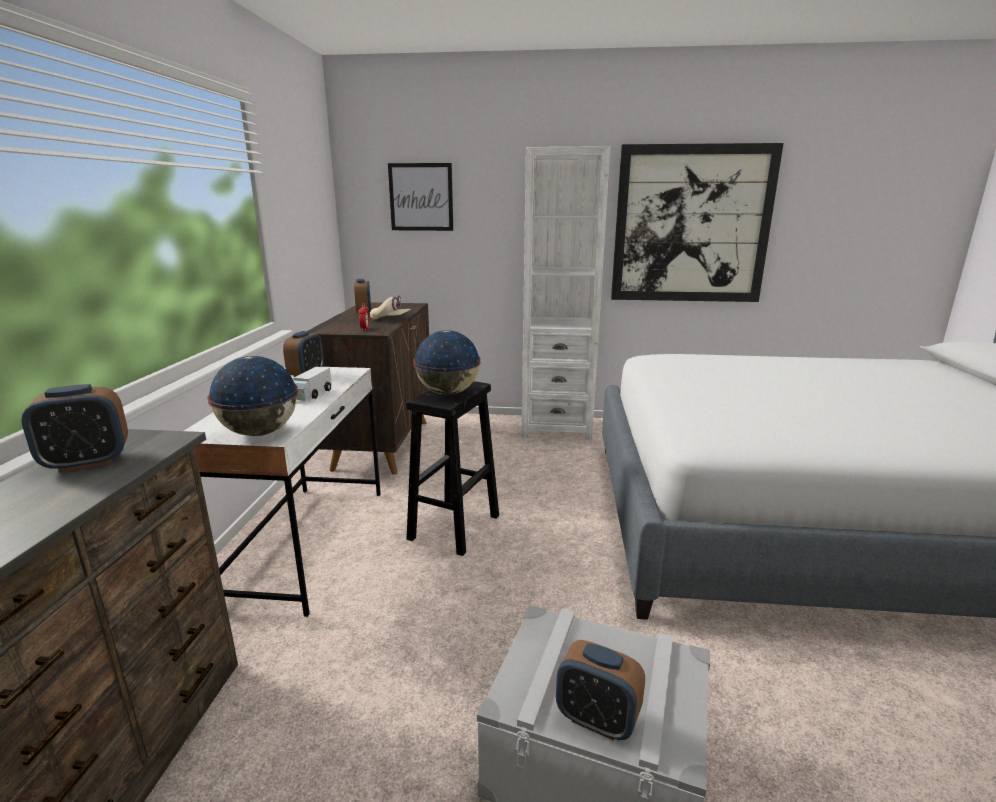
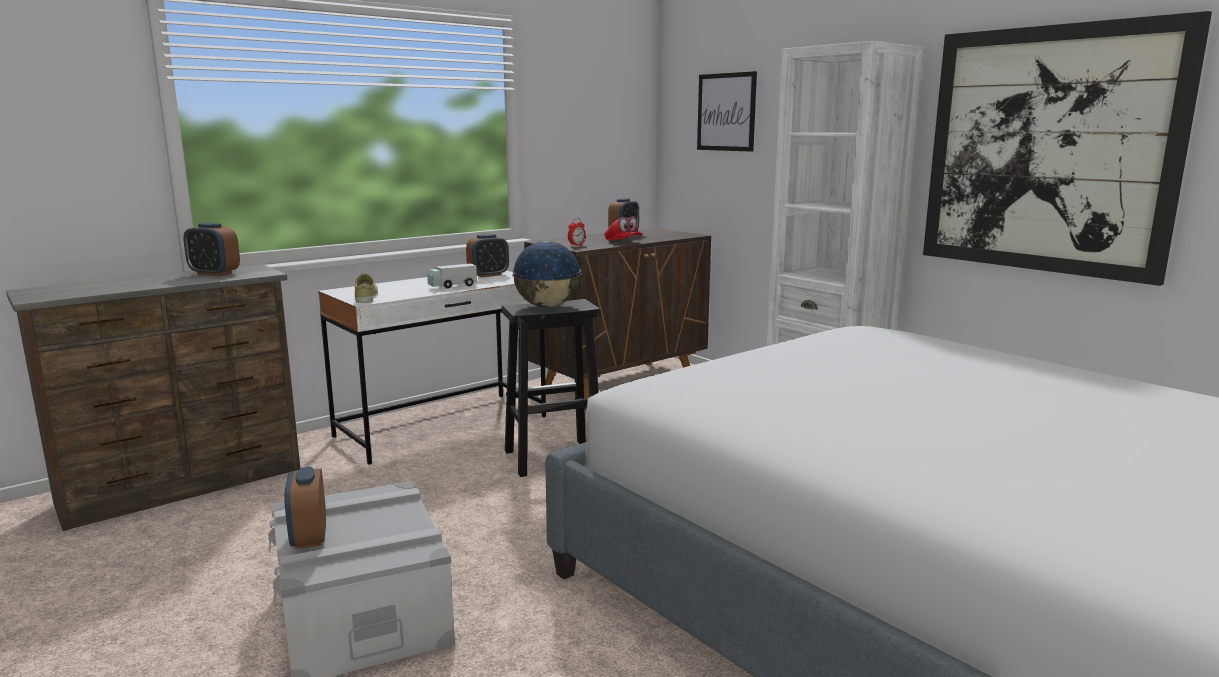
camera: 45 degrees right, 5 degrees down
globe [208,356,298,436] -> beige shoe [355,274,378,303]
beige cap [370,295,411,320] -> red cap [605,216,643,240]

